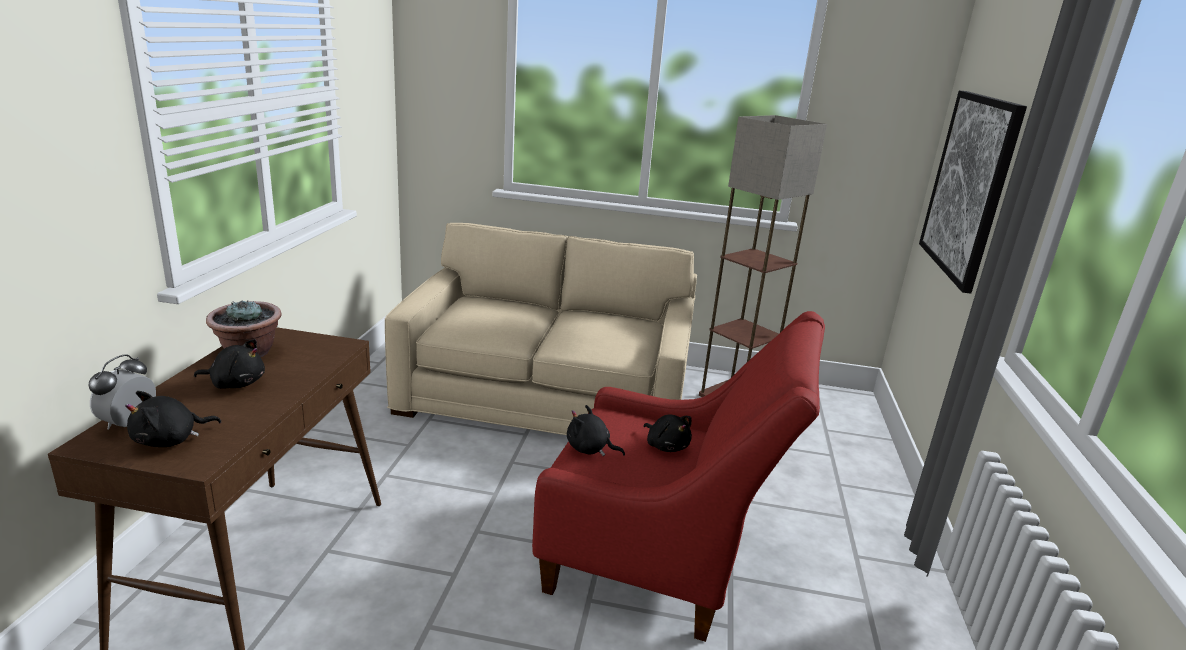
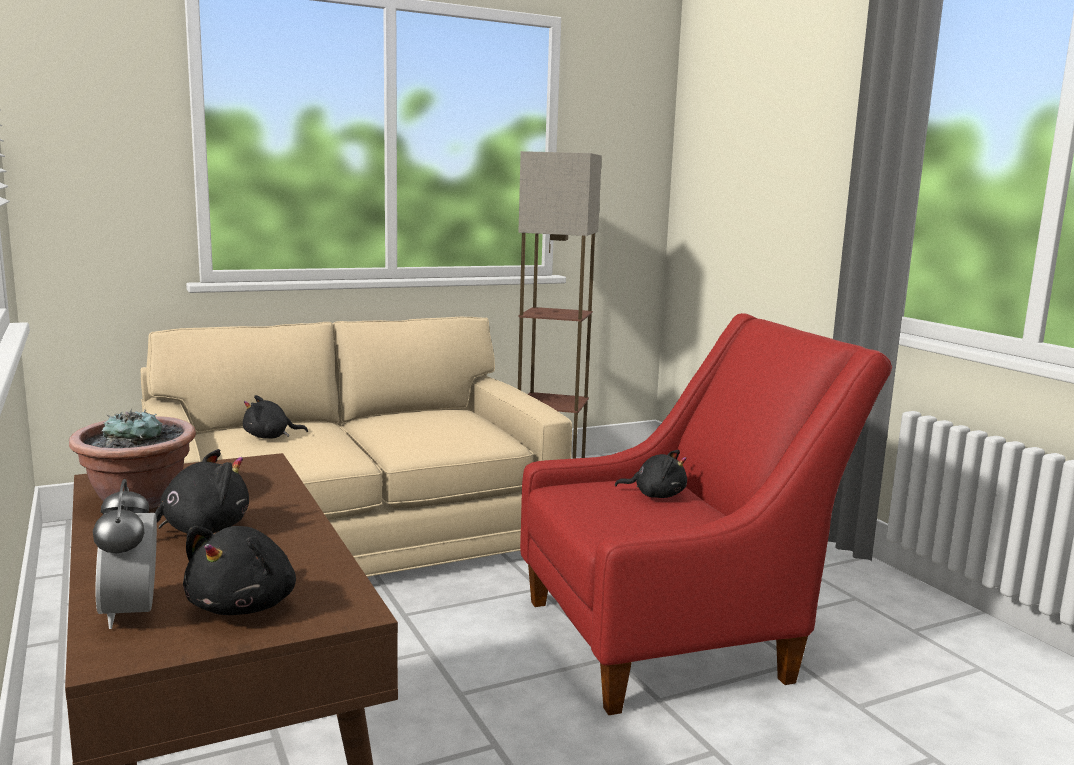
camera: 35 degrees left, 10 degrees down
black plush toy [567,405,625,456] -> black plush toy moved to [243,395,308,439]
picture [919,91,1027,294] -> none

